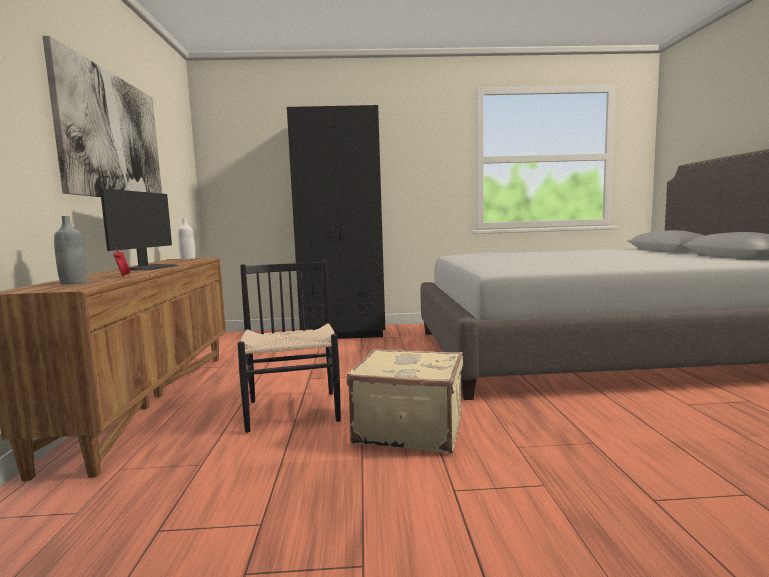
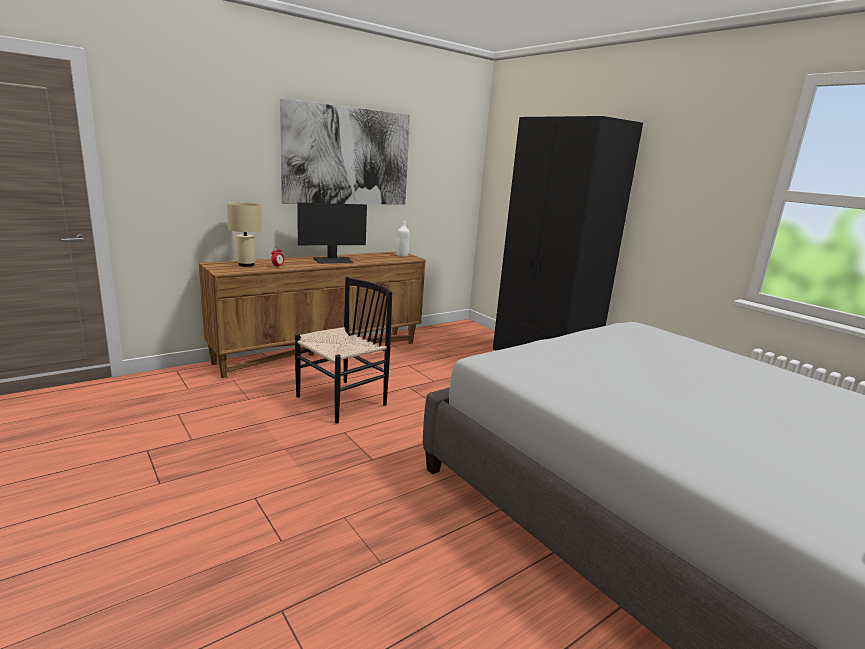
camera: 55 degrees right, 10 degrees up
grey bottle [54,216,88,285] -> beige table lamp [227,202,262,267]
beige suitcase [347,349,463,453] -> none

